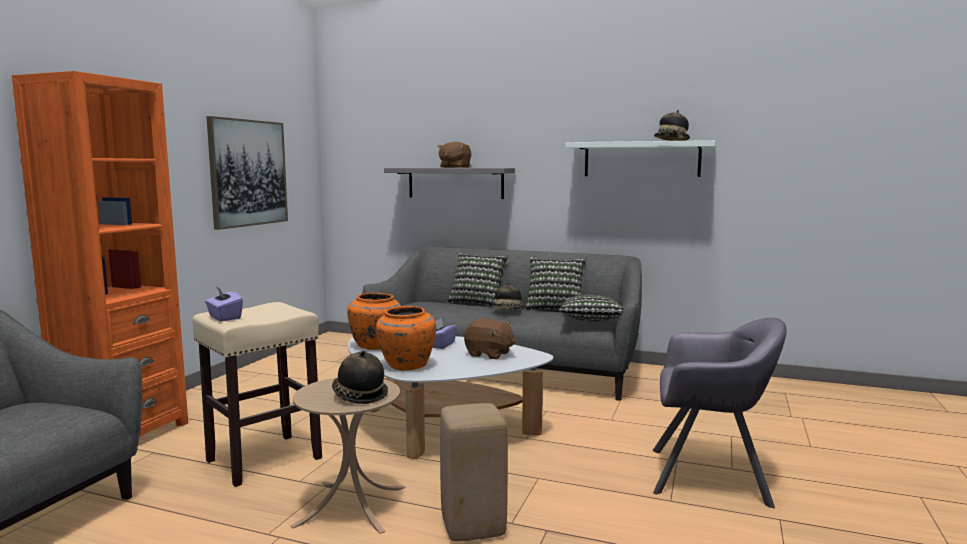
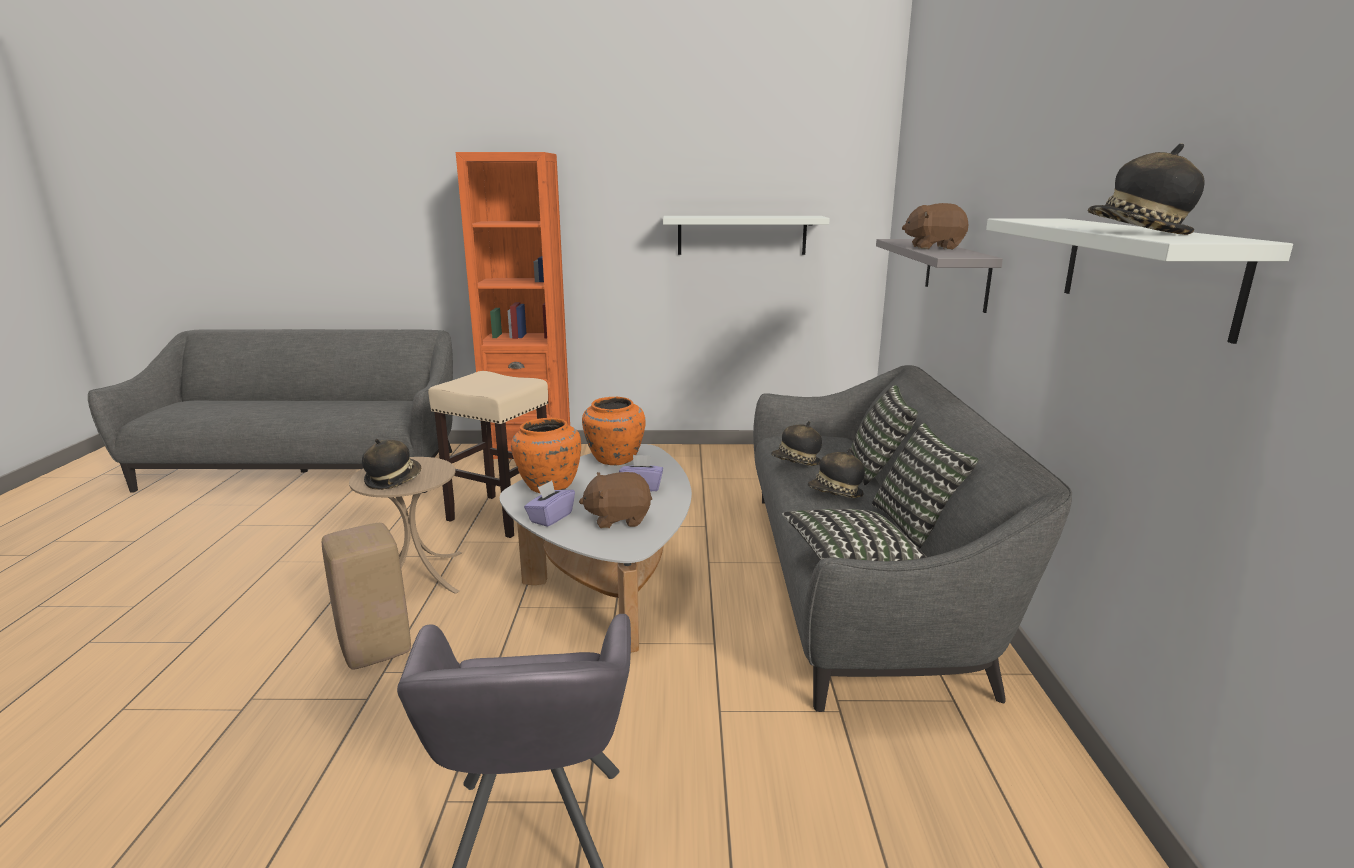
camera: 70 degrees right, 10 degrees up
purple tissue box [205,286,243,322] -> purple tissue box moved to [524,481,575,527]
picture [206,116,288,230] -> white shelf [663,216,830,255]
brown plush toy [464,318,516,360] -> brown plush toy turned 75 degrees clockwise [579,472,652,528]
none -> hat [771,421,822,466]

